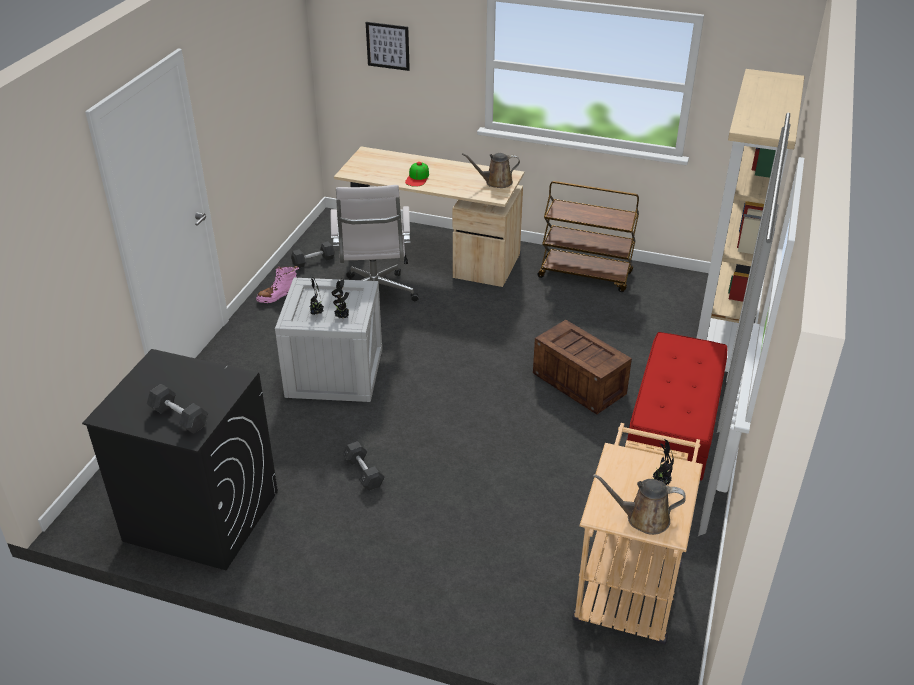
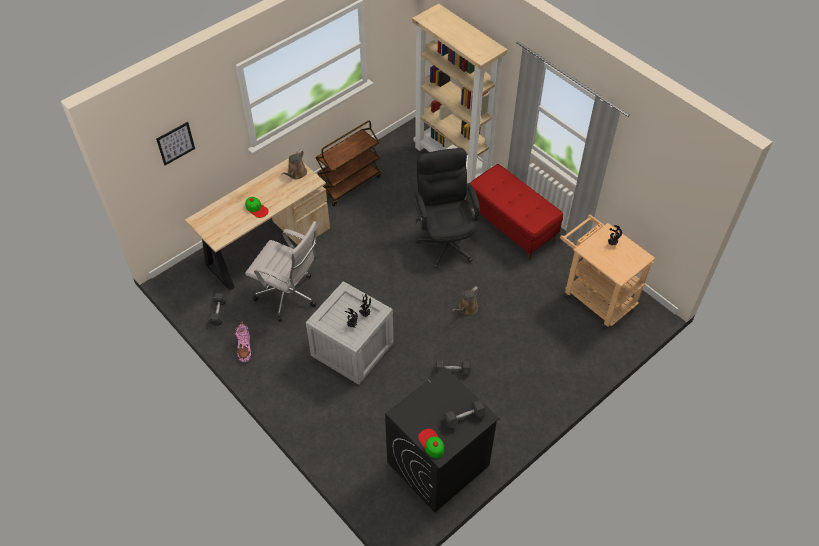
camera: 60 degrees left, 15 degrees up
crate [533,320,632,414] -> black office chair [414,148,480,269]
brown watering can [593,474,686,535] -> brown watering can moved to [452,286,479,315]
none -> cap [418,429,444,458]

